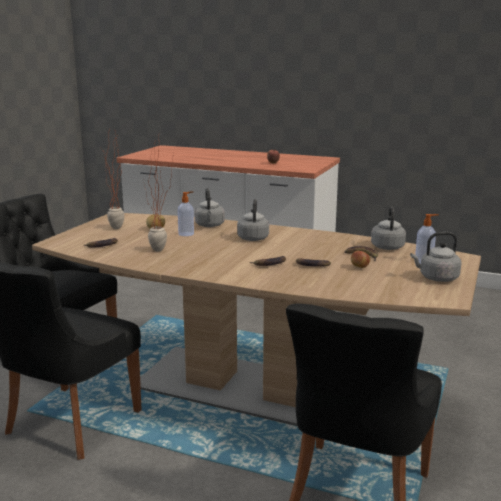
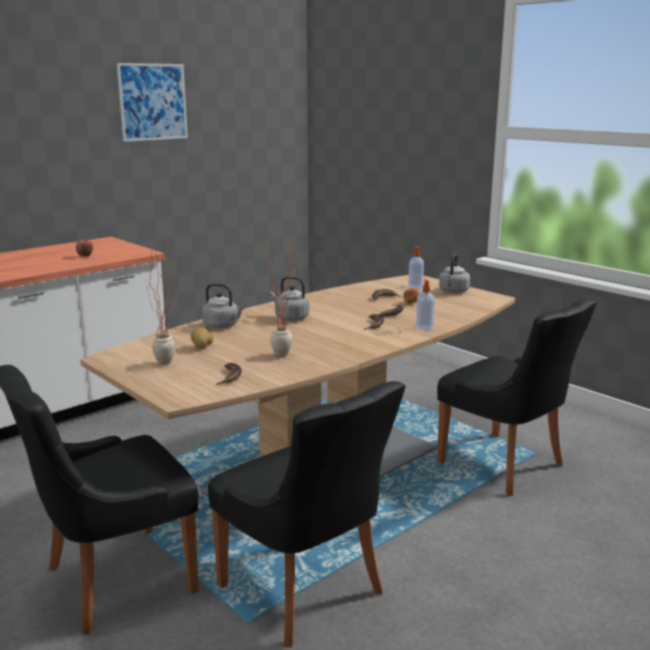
camera: 65 degrees left, 0 degrees up
soap dispenser [178,192,194,236] -> soap dispenser moved to [416,278,435,331]
grey kettle [371,206,406,250] -> none
none -> picture [117,63,188,142]

